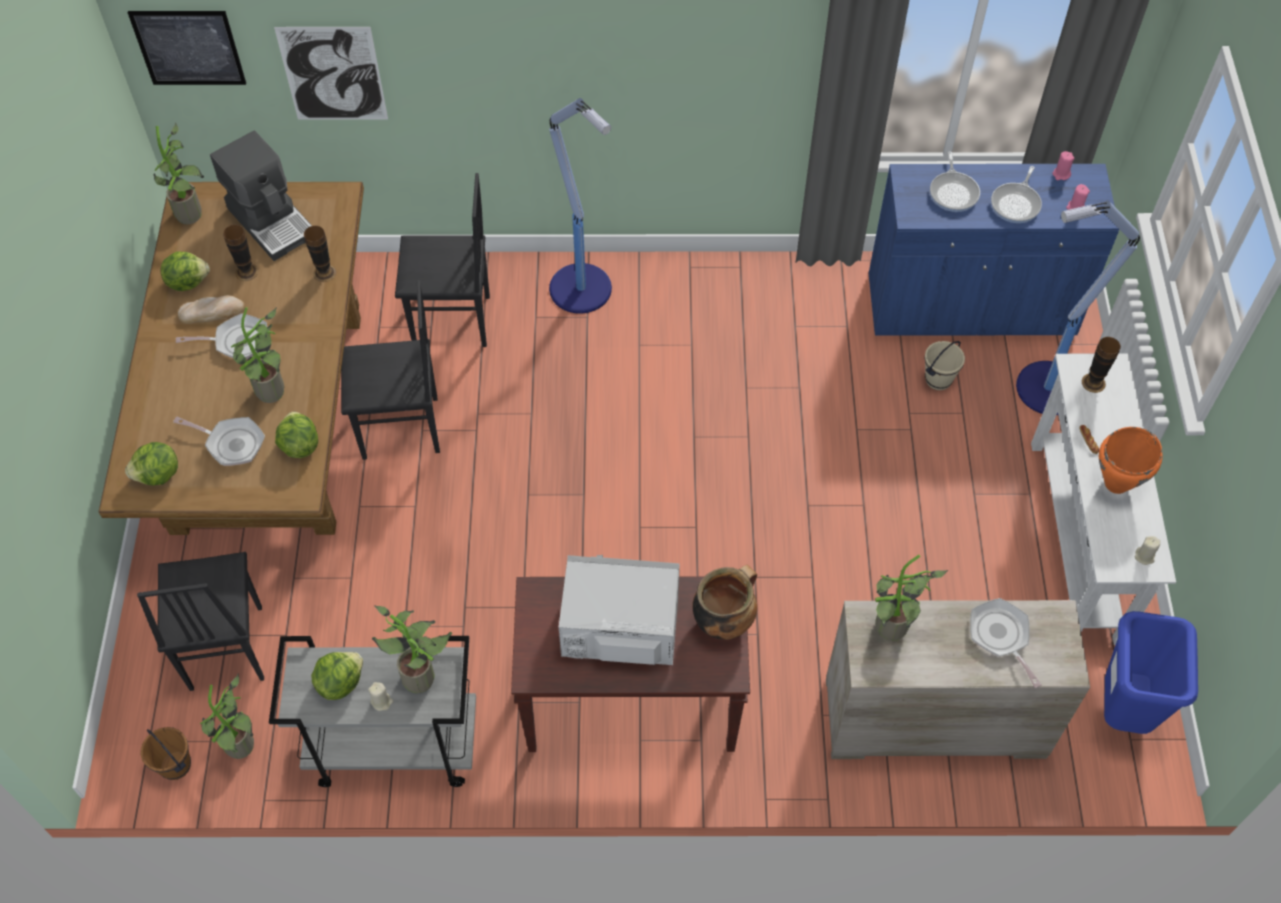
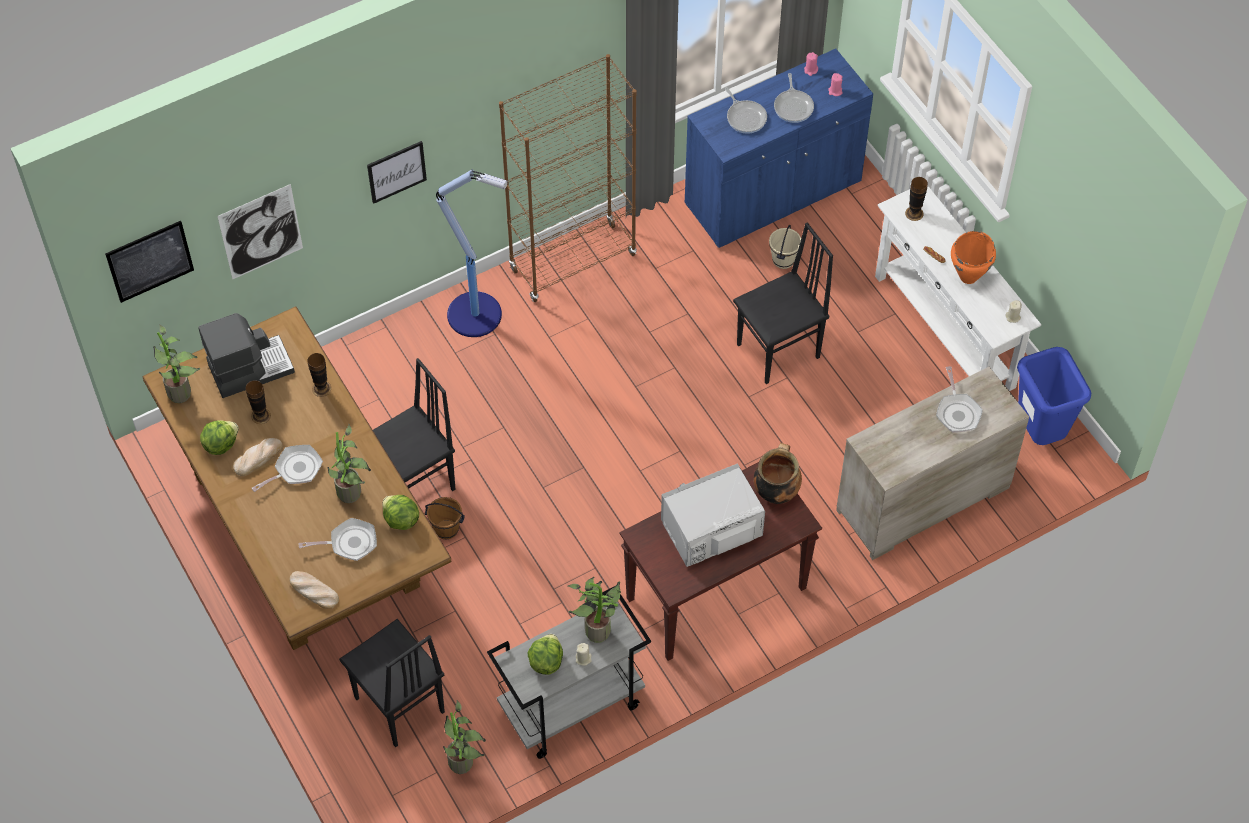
camera: 30 degrees left, 0 degrees up
lettuce [125,442,178,485] -> bread [290,571,339,609]
brown bucket [141,727,191,780] -> brown bucket moved to [425,497,465,539]
coffee machine [210,130,312,261] -> coffee machine turned 45 degrees counterclockwise [198,313,295,398]
black chair [395,173,490,347] -> black chair moved to [733,222,833,384]
potted plant [875,555,948,641] -> none
frying pan [970,598,1042,688] -> frying pan turned 135 degrees counterclockwise [936,366,983,433]
floor lamp [1016,200,1140,415] -> none
none -> picture [367,141,427,204]
none -> brown bookcase [499,54,637,302]

